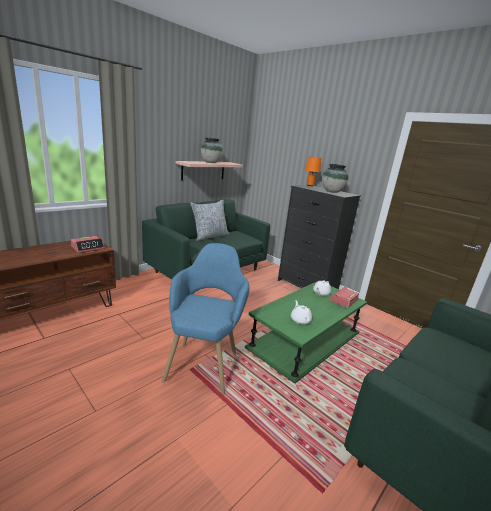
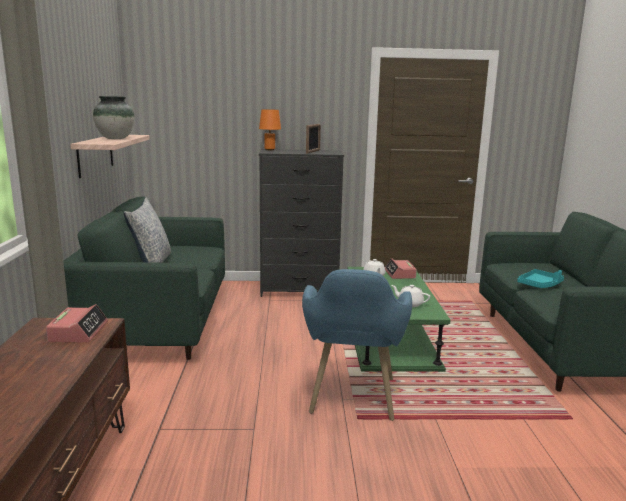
camera: 45 degrees left, 5 degrees down
blue armchair [162,243,249,394] -> blue armchair turned 135 degrees counterclockwise [302,269,412,421]
vase [322,164,348,193] -> picture frame [306,124,321,154]
none -> turquoise tray [517,269,564,288]

